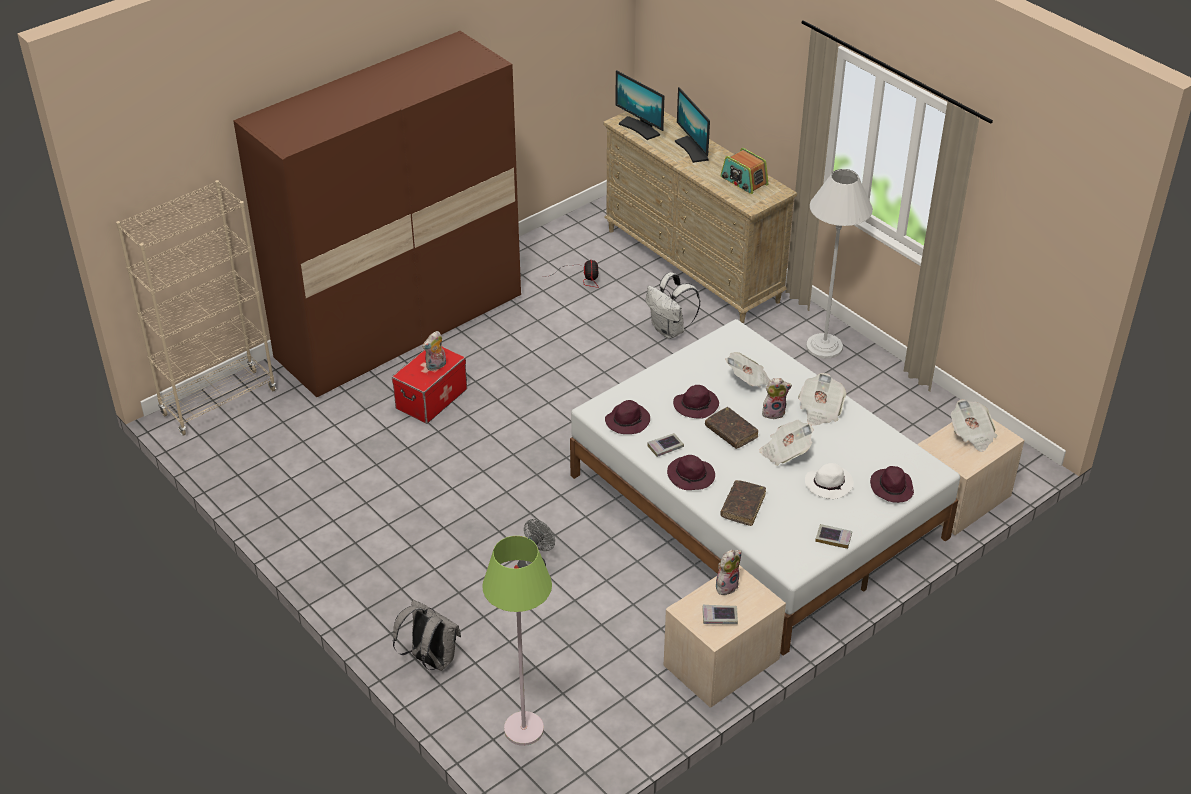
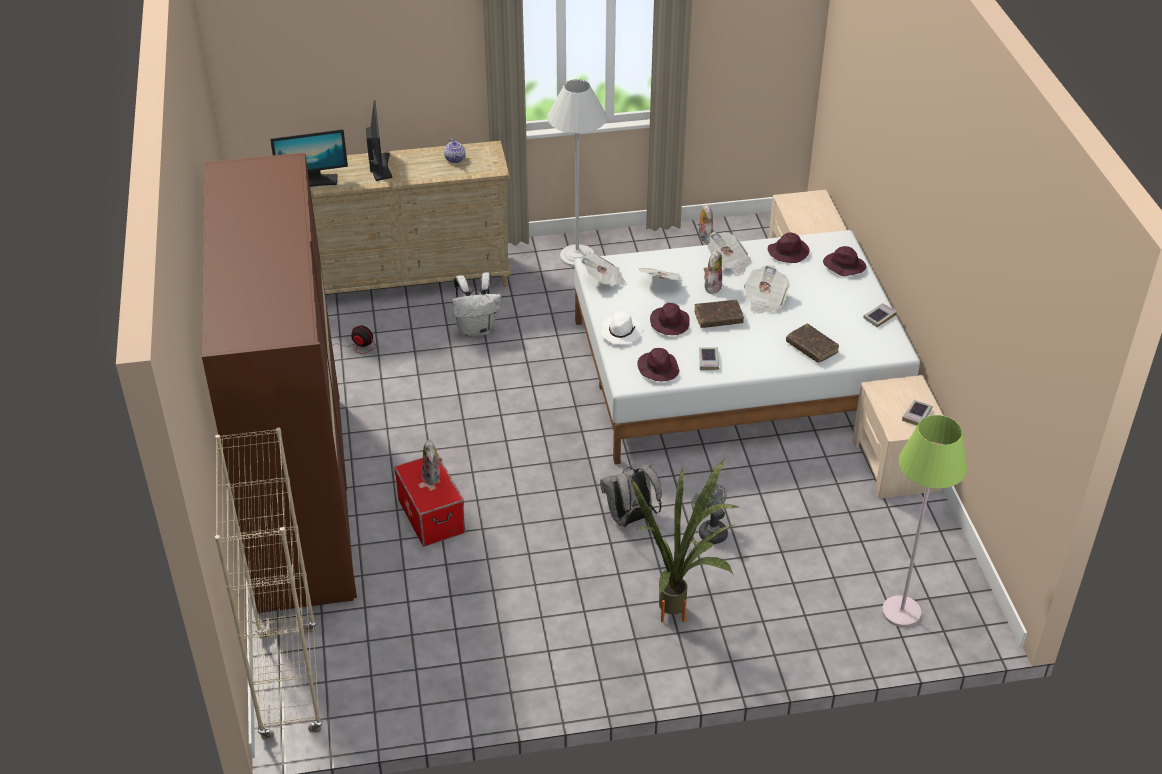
camera: 60 degrees left, 0 degrees up
grey backpack [392,600,461,671] -> grey backpack moved to [600,463,662,527]
purple hat [667,455,715,490] -> purple hat moved to [768,233,810,263]
monitor [675,87,710,163] -> monitor turned 105 degrees counterclockwise [366,100,392,181]
plush toy [716,550,742,595] -> plush toy moved to [697,204,714,243]
radio [720,148,769,194] -> teapot [444,138,465,163]
white hat [805,463,854,499] -> white hat moved to [601,312,642,345]
newspaper [951,399,997,452] -> newspaper moved to [580,253,627,286]
none -> potted plant [629,458,741,622]

